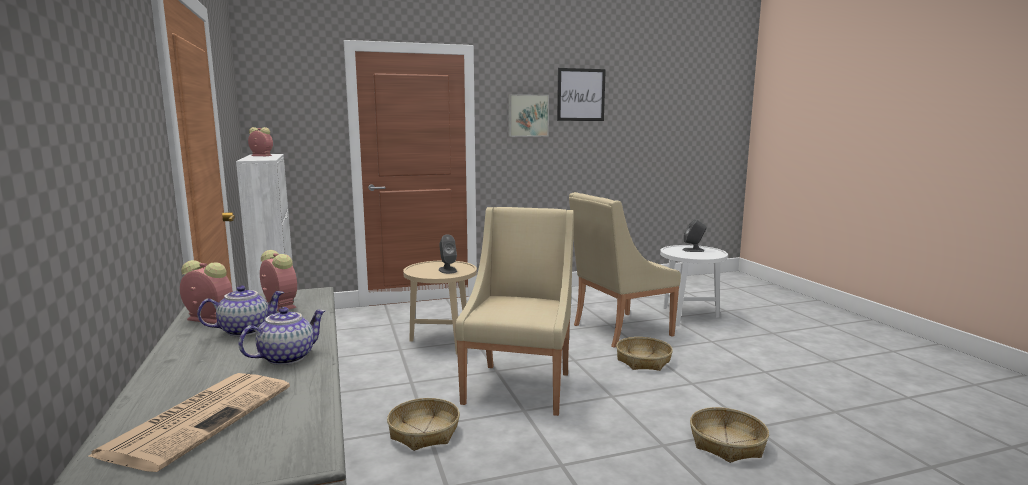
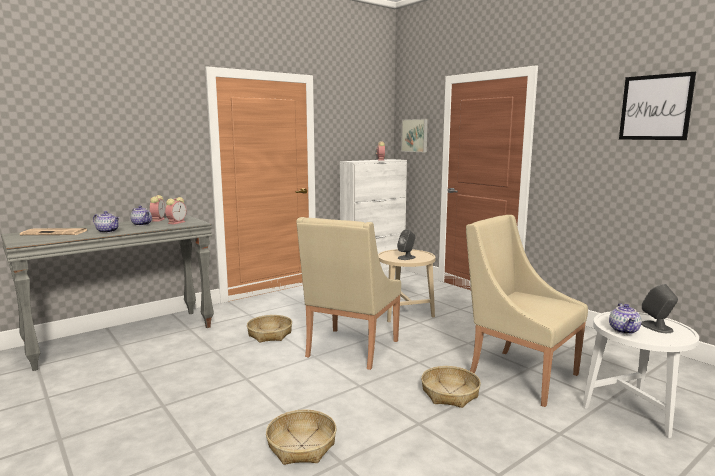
camera: 70 degrees right, 0 degrees up
beige armchair [456,207,574,416] -> beige armchair turned 120 degrees clockwise [296,217,401,370]
picture [508,94,549,137] -> picture moved to [401,119,428,152]
none -> teapot [609,303,641,334]

